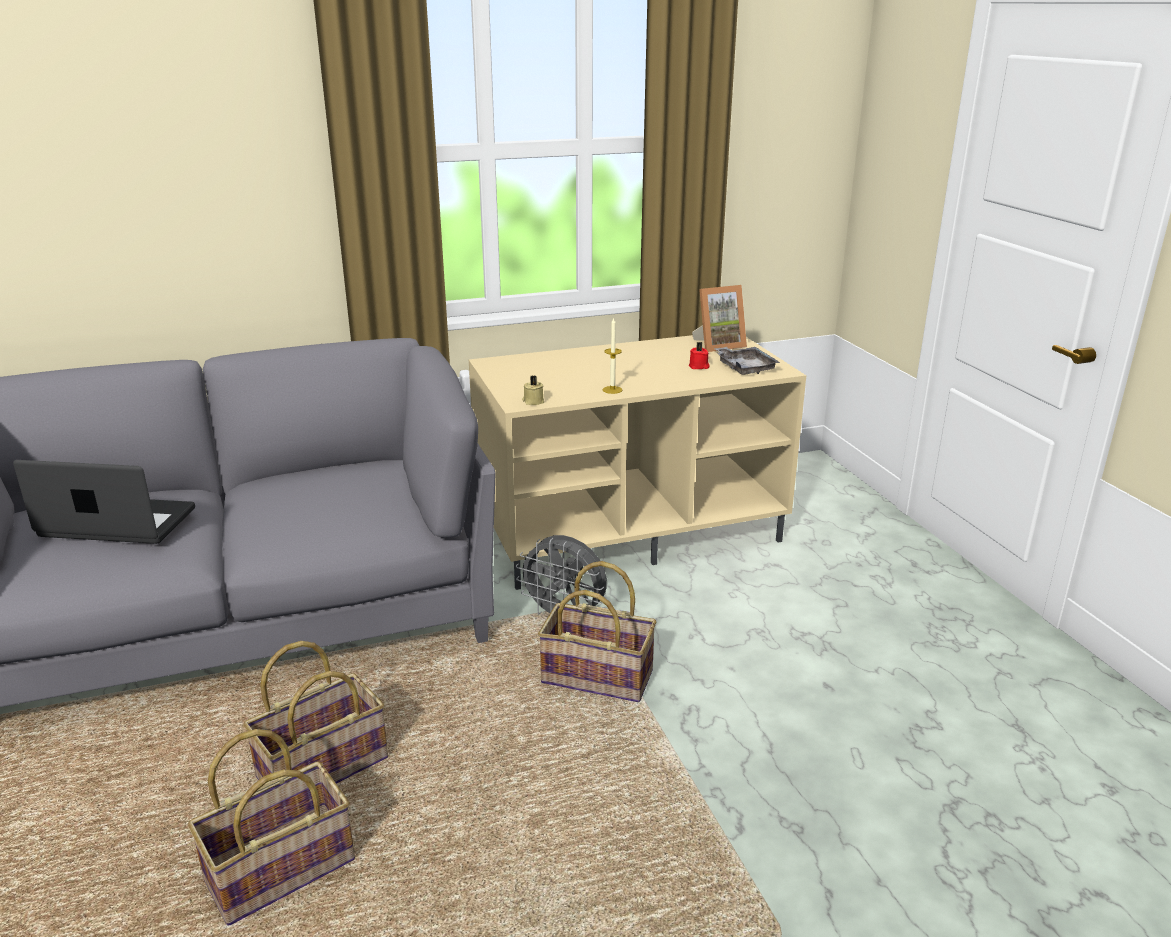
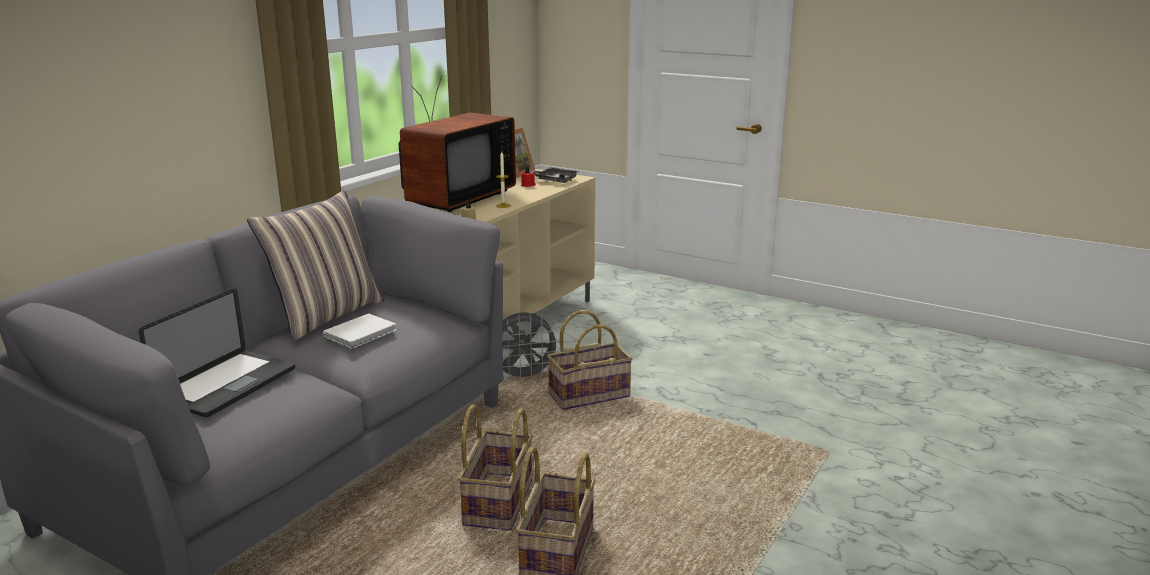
camera: 40 degrees left, 5 degrees down
laptop [13,460,195,544] -> laptop turned 150 degrees clockwise [139,289,295,417]
none -> pillow [247,190,384,341]
none -> white book [323,314,397,349]
none -> television [399,76,516,212]

